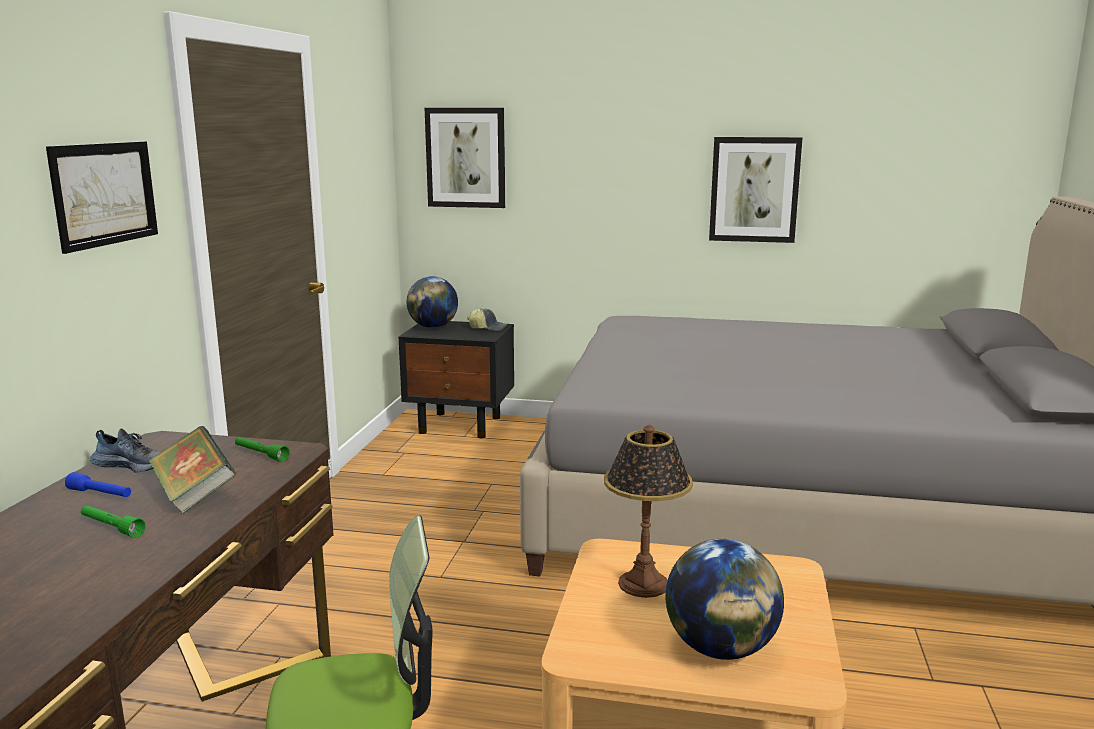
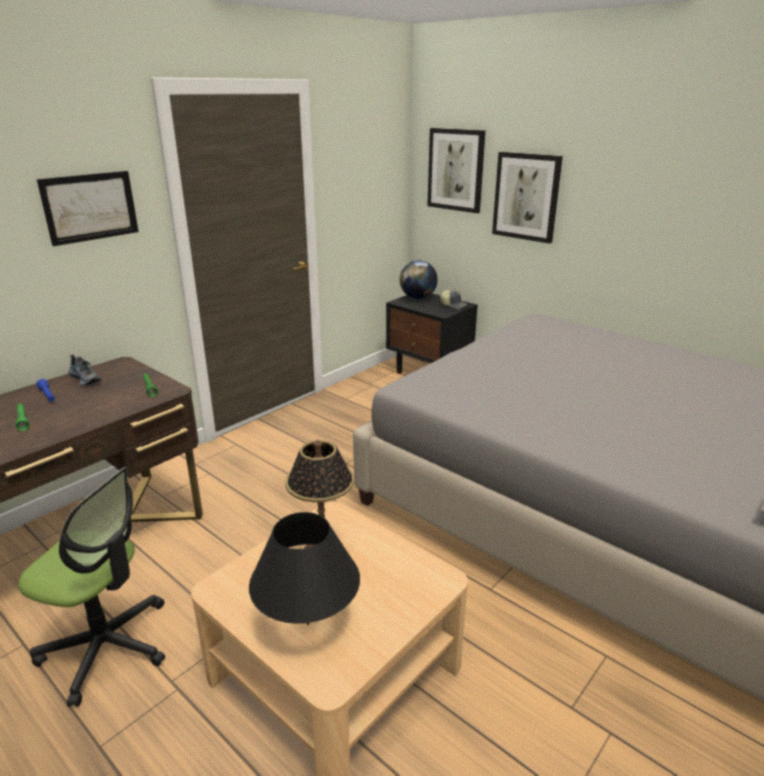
camera: 30 degrees right, 10 degrees up
book [149,426,236,514] -> none
globe [665,539,784,660] -> black table lamp [249,512,360,625]
picture [709,137,802,243] -> picture moved to [492,152,563,244]

